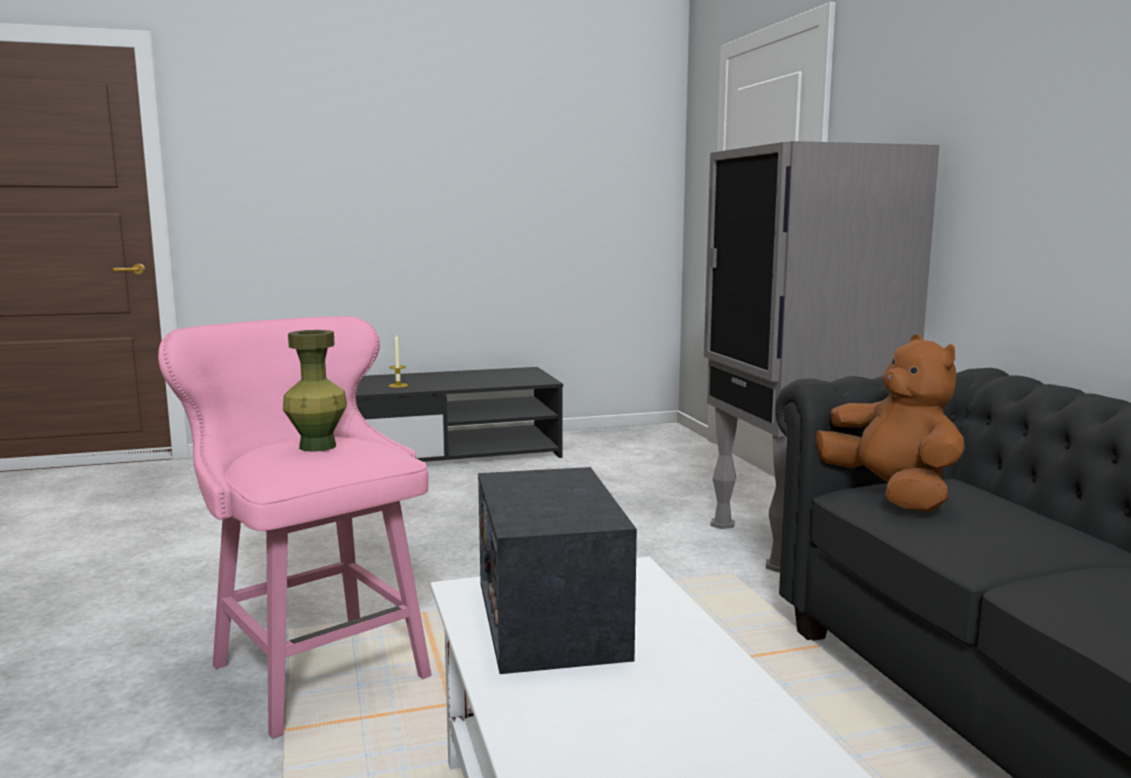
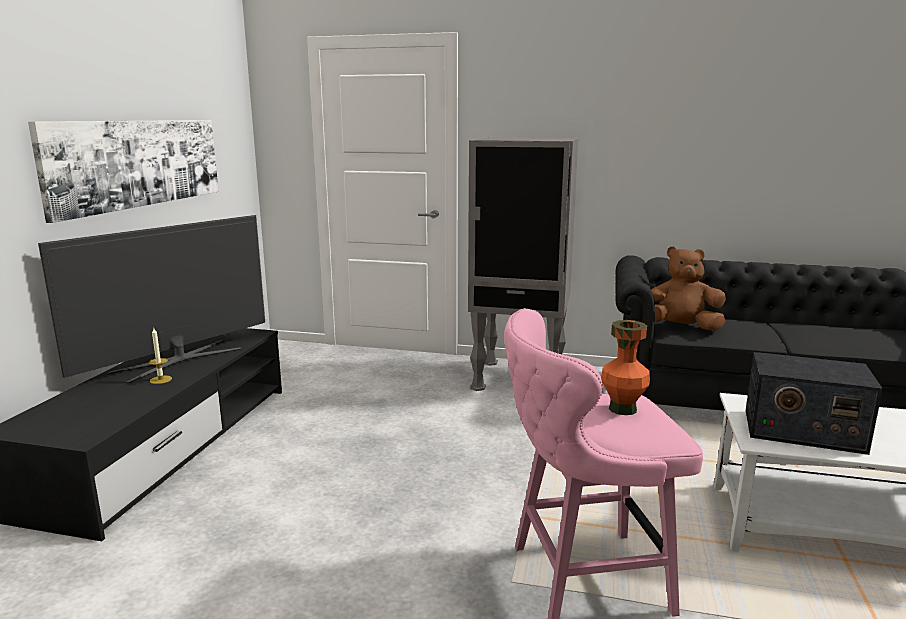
camera: 60 degrees left, 5 degrees up
green vase [283,330,347,452] -> orange vase [601,320,650,415]
none -> picture [28,120,219,223]
none -> television [38,215,265,383]

